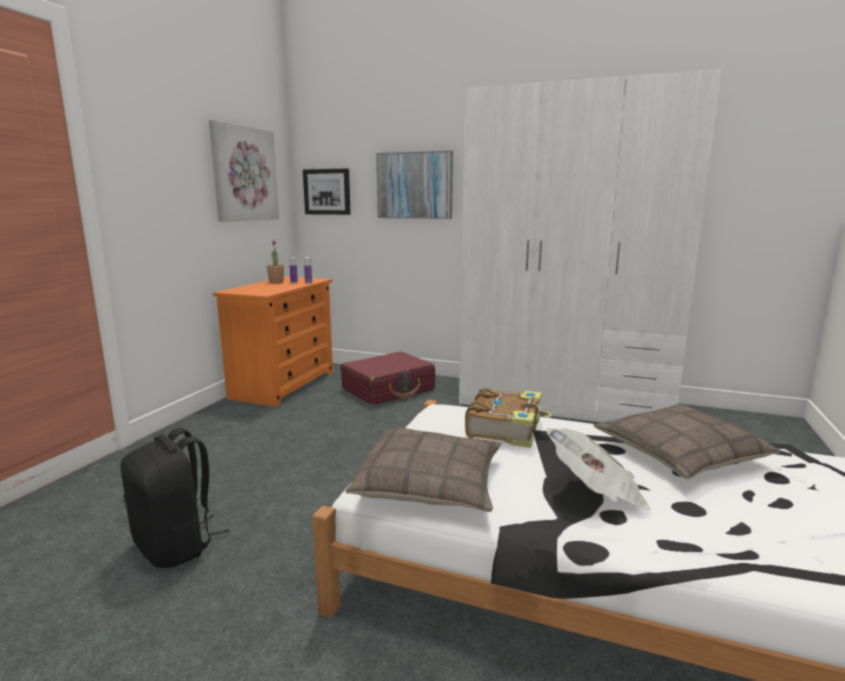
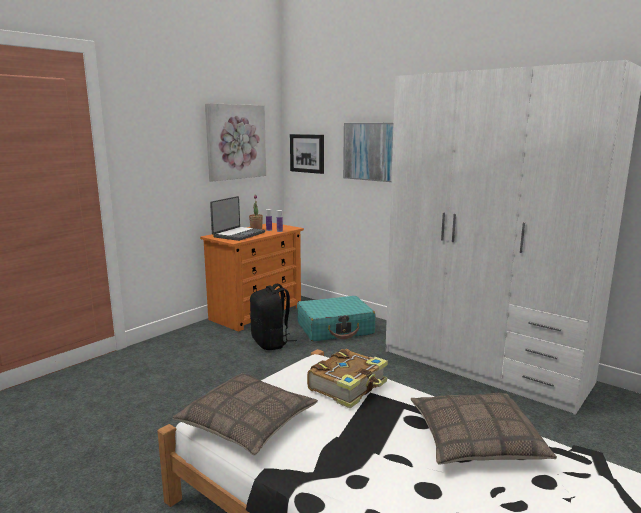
camera: 20 degrees right, 0 degrees up
black backpack [120,428,229,568] -> black backpack moved to [250,284,297,350]
red suitcase [341,352,435,405] -> turquoise suitcase [297,296,375,341]
newspaper [546,428,651,510] -> none
none -> laptop [210,196,265,241]

